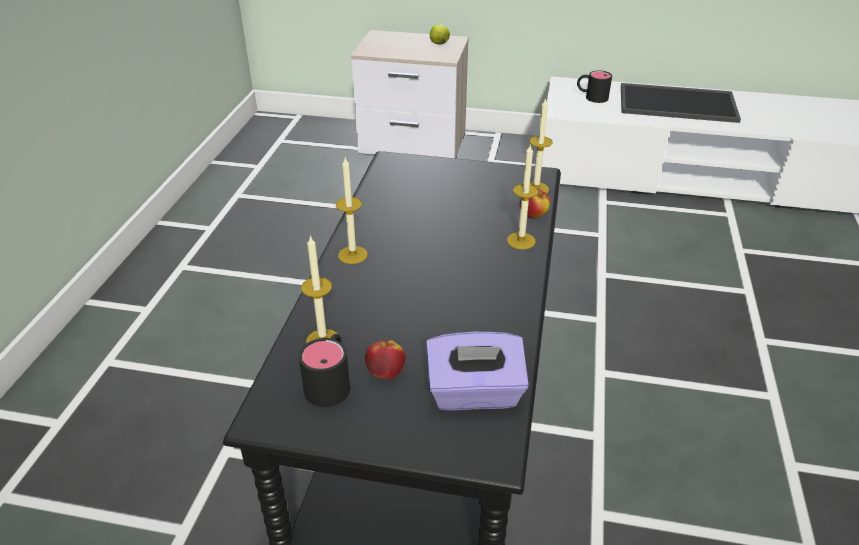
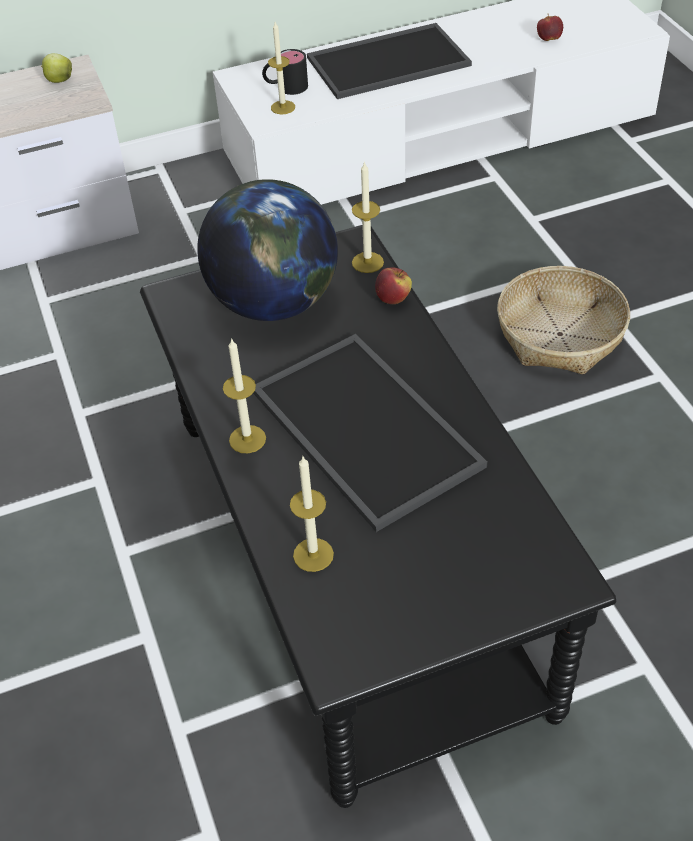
camera: 30 degrees left, 10 degrees up
black mug [299,334,350,407] -> none
apple [365,338,405,379] -> apple moved to [537,15,563,41]
purple tissue box [426,332,529,411] -> none
candle [507,145,539,249] -> candle moved to [268,22,295,114]
none -> globe [197,179,338,321]
none -> tray [253,334,488,532]
none -> basket [497,266,630,374]

